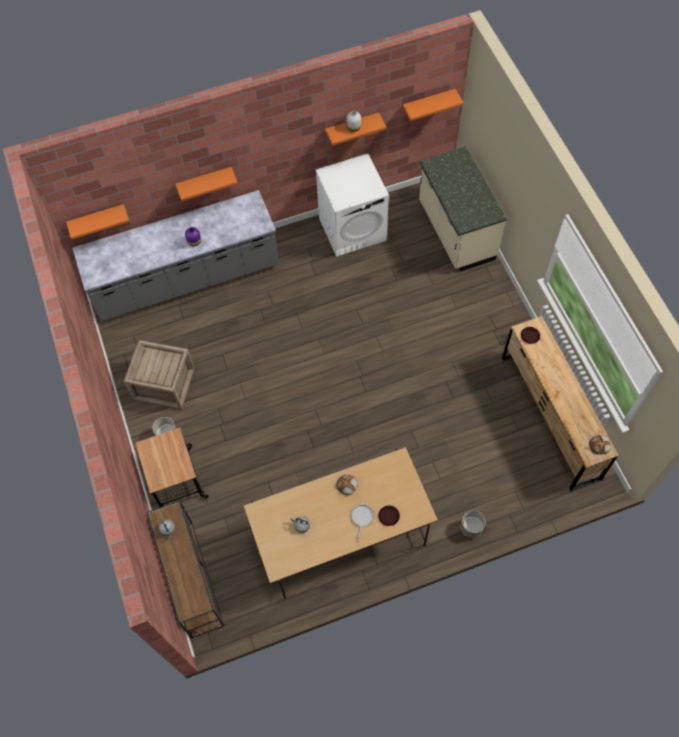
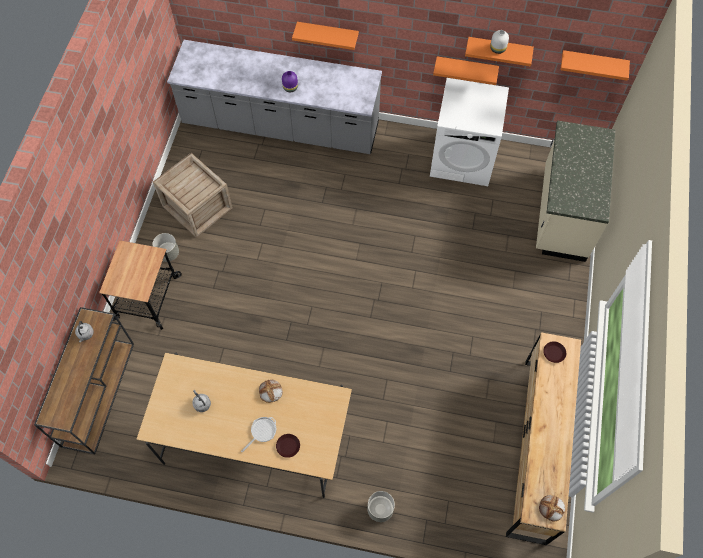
camera: 30 degrees right, 0 degrees up
orange shelf [66,204,130,239] -> orange shelf moved to [433,56,499,85]

